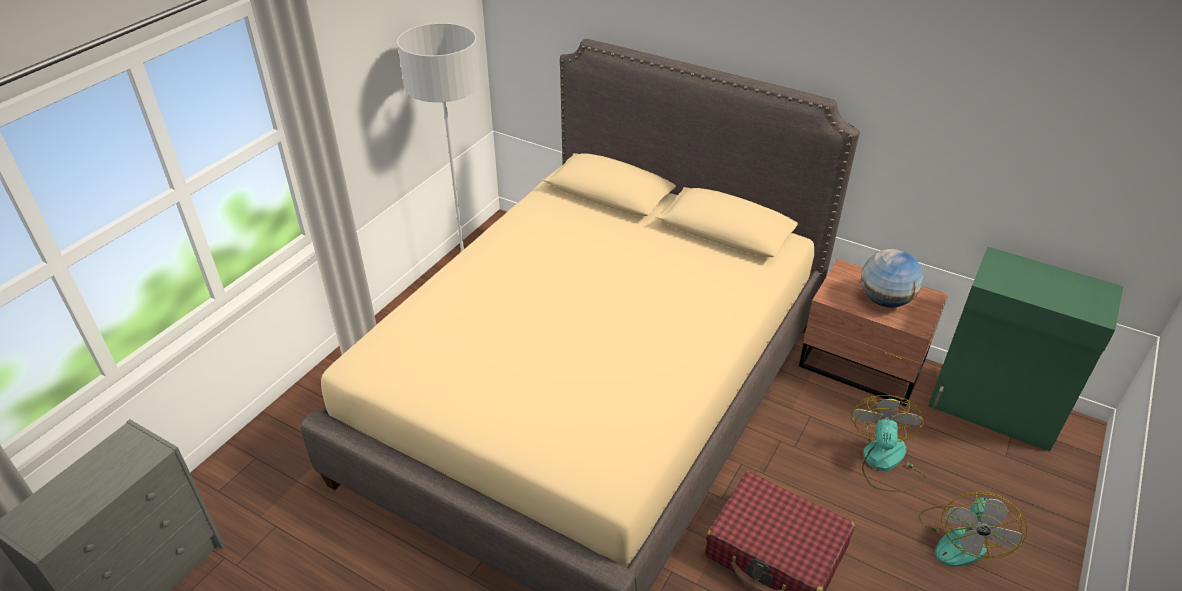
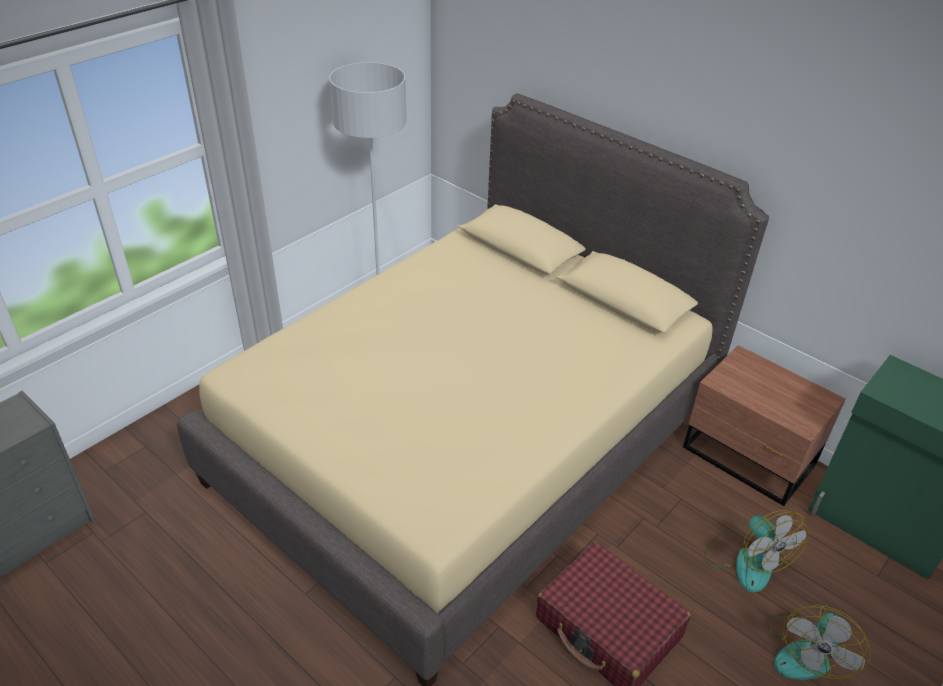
camera: 10 degrees right, 0 degrees up
fan [851,395,927,492] -> fan turned 135 degrees clockwise [704,510,809,593]
globe [861,249,923,307] -> none

